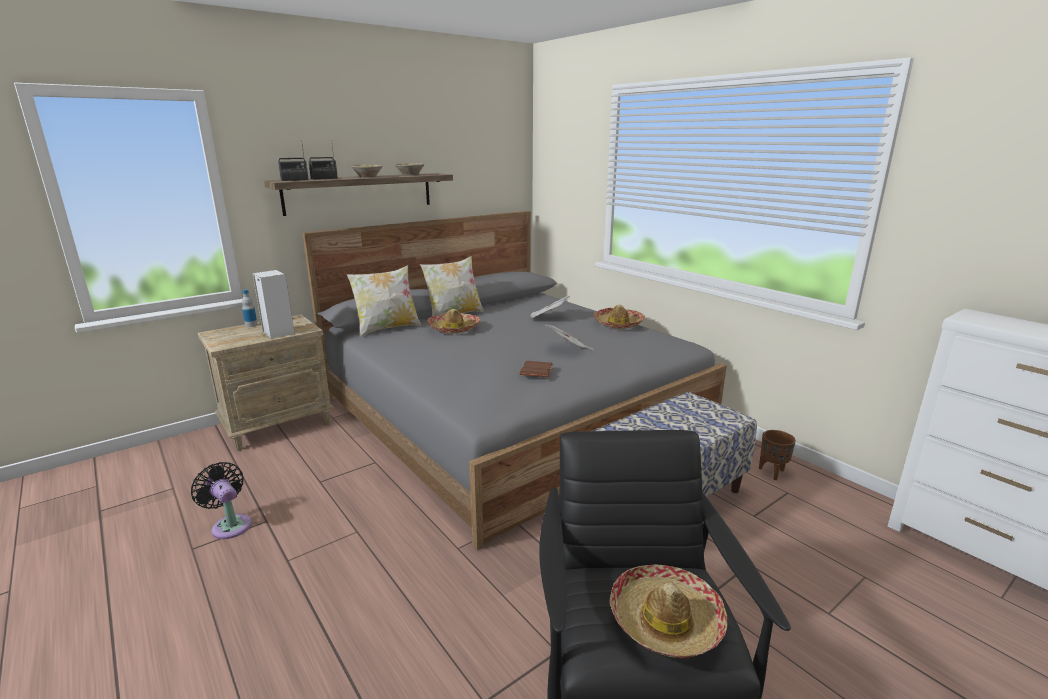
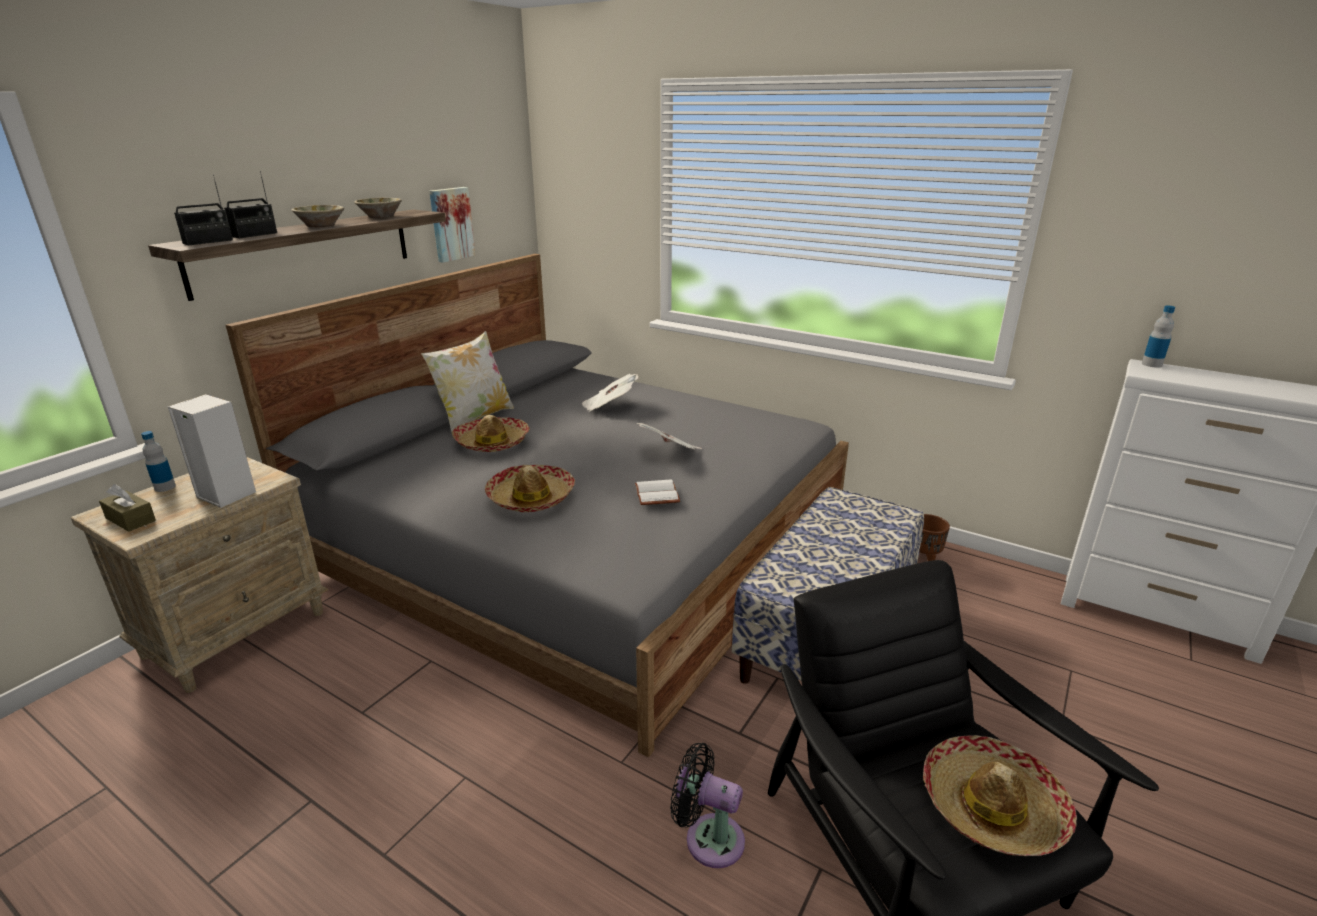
camera: 20 degrees left, 5 degrees up
black fan [191,462,252,539] -> black fan moved to [670,743,745,868]
pillow [347,265,421,337] -> none
brown book [519,361,553,377] -> white book [635,479,680,505]
hat [594,305,645,329] -> hat moved to [485,465,575,512]
none -> brown tissue box [99,484,156,532]
none -> picture [429,187,476,263]
none -> bottle [1142,305,1175,368]

